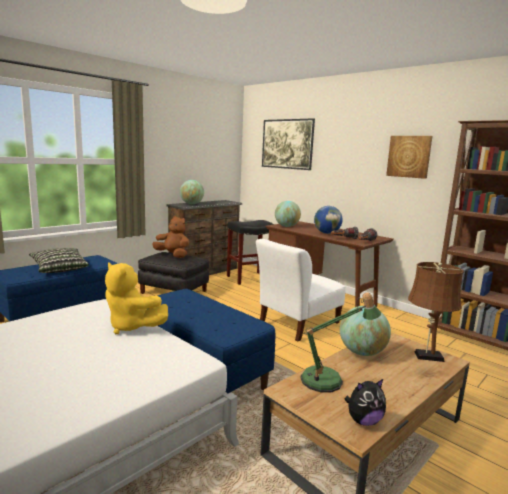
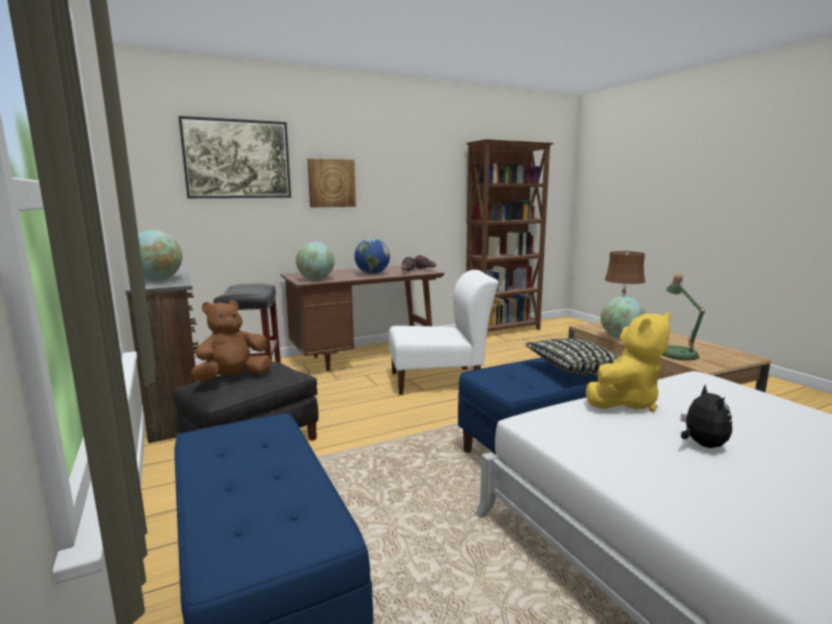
camera: 70 degrees left, 0 degrees up
pillow [29,248,89,273] -> pillow moved to [525,338,619,376]
white chair [256,239,346,341] -> white chair turned 75 degrees counterclockwise [389,270,499,395]
plush toy [344,379,386,426] -> plush toy moved to [681,384,732,448]
picture [386,136,432,179] -> picture moved to [307,159,356,207]

